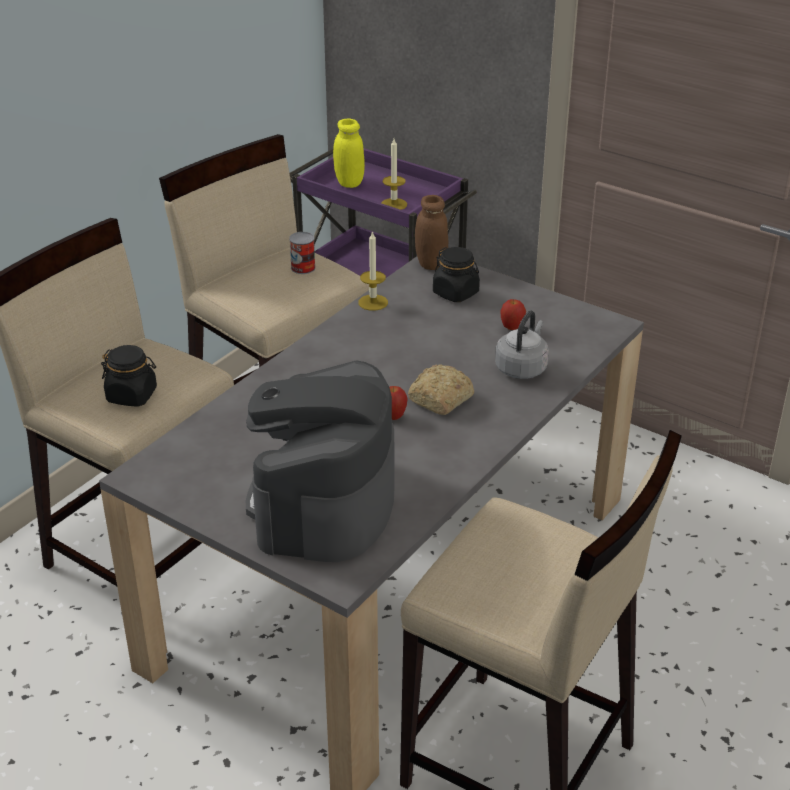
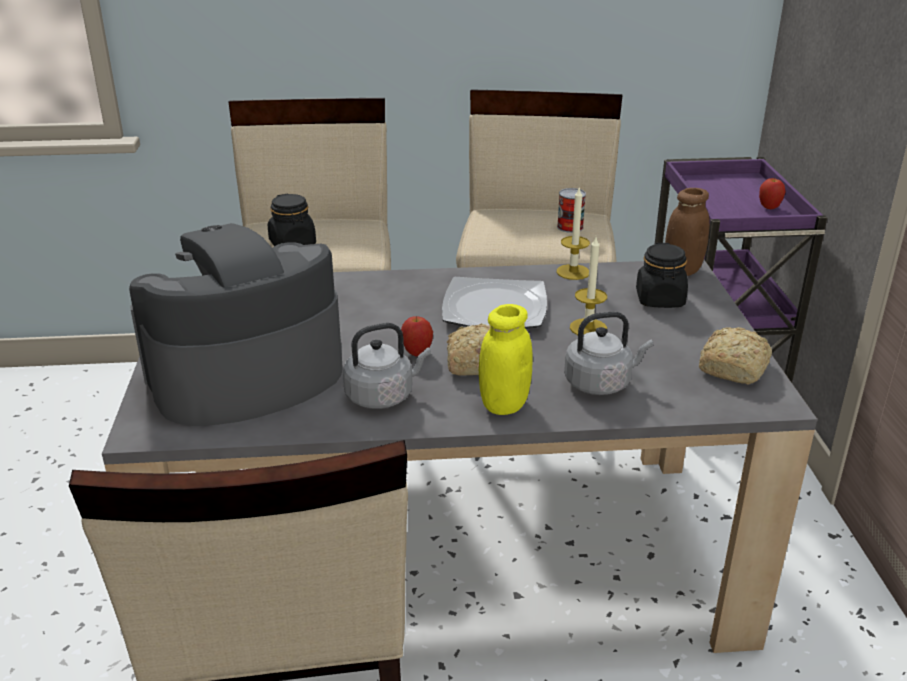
camera: 50 degrees right, 5 degrees down
yellow jar [333,118,365,188] -> yellow jar moved to [479,304,533,415]
candle [381,139,407,210] -> candle moved to [570,237,607,335]
apple [500,299,526,330] -> apple moved to [759,178,786,209]
none -> grey kettle [343,323,431,409]
none -> plate [442,277,547,329]
none -> bread [699,327,772,384]

